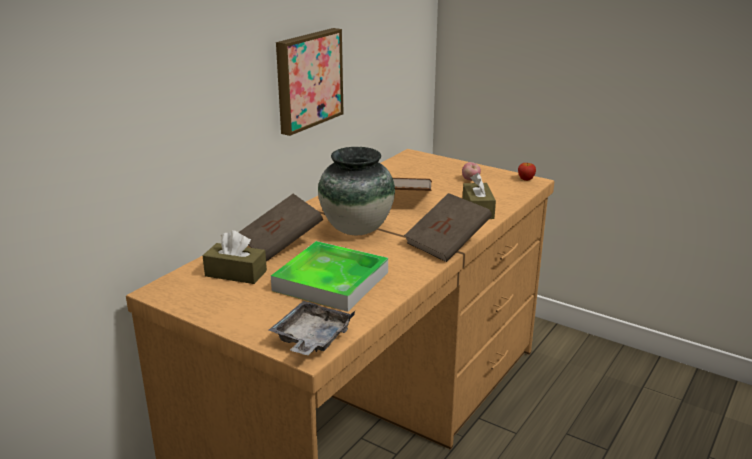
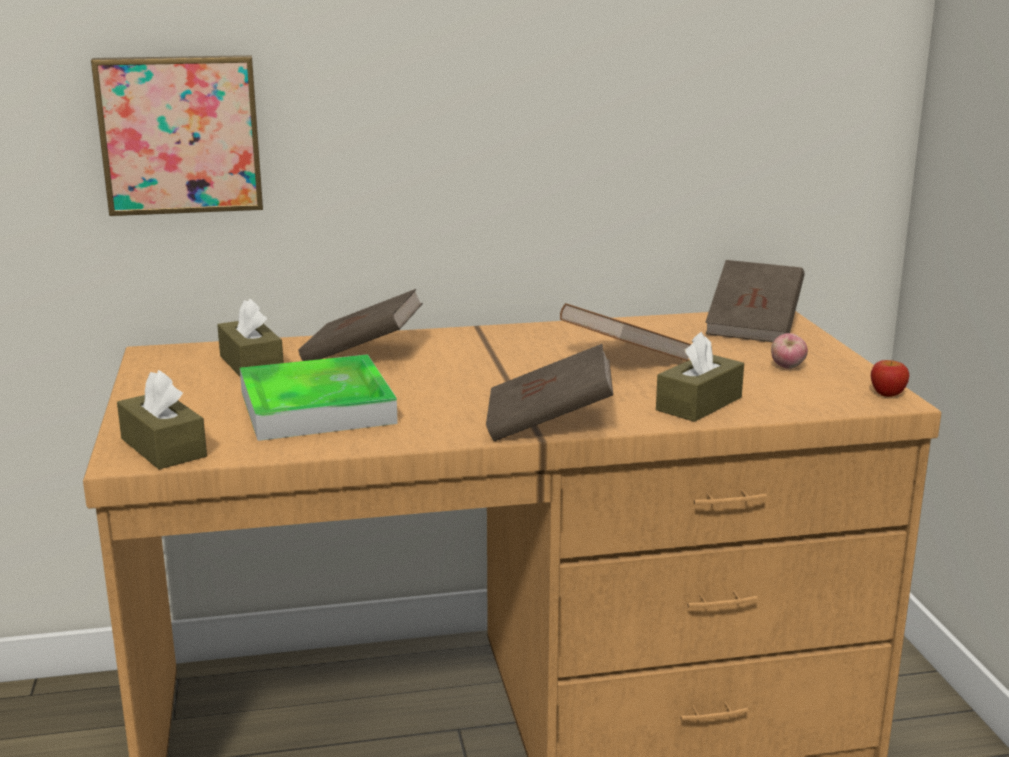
camera: 45 degrees right, 5 degrees down
grey tray [269,301,355,355] -> brown tissue box [117,370,207,469]
picture [276,28,344,136] -> picture moved to [91,55,263,216]
vase [318,147,395,235] -> none
none -> brown book [705,260,805,342]

